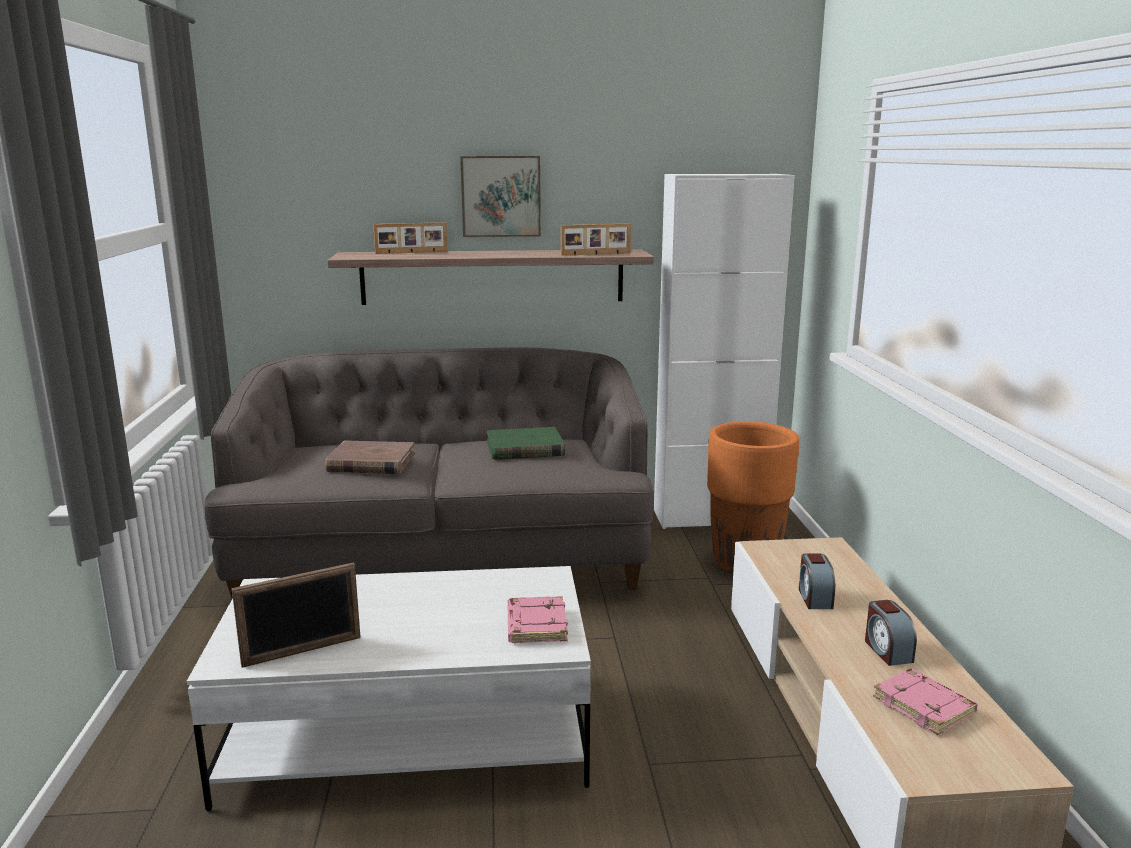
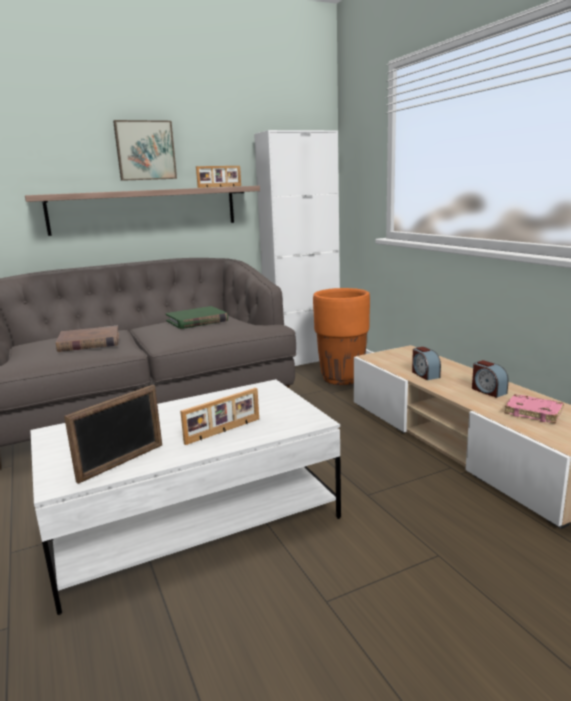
camera: 20 degrees left, 0 degrees up
picture frame [373,222,448,254] -> picture frame moved to [180,388,259,445]
pink book [507,596,568,643] -> none

